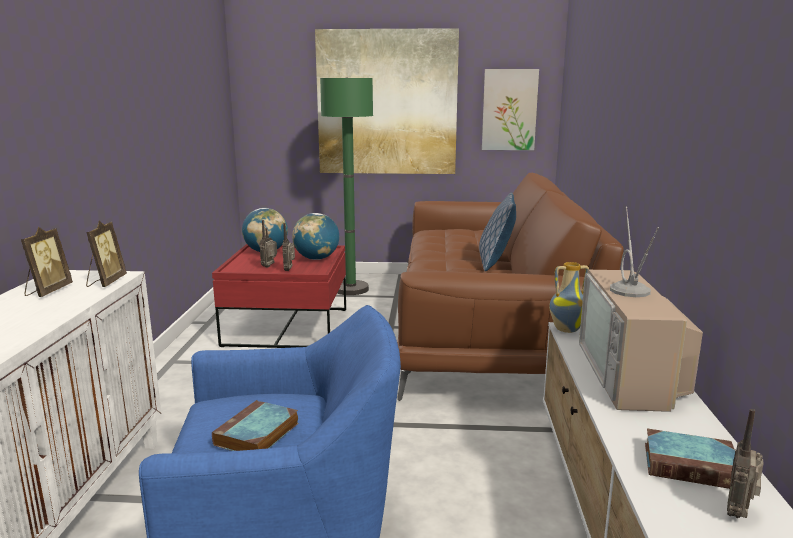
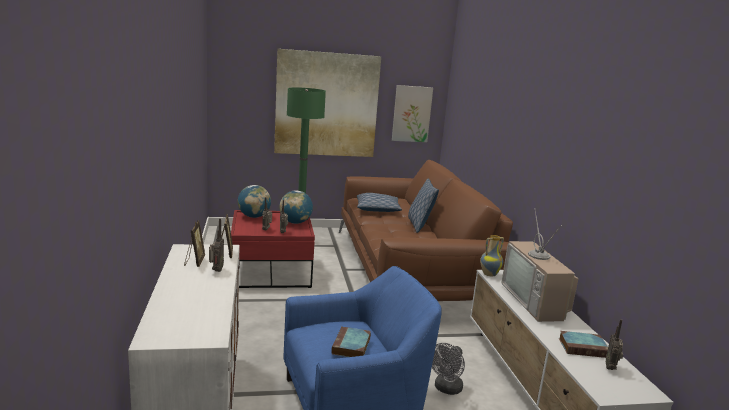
camera: 15 degrees left, 0 degrees up
none -> radio [209,218,224,272]
none -> pillow [357,193,402,212]
none -> grey fan [432,343,465,395]

